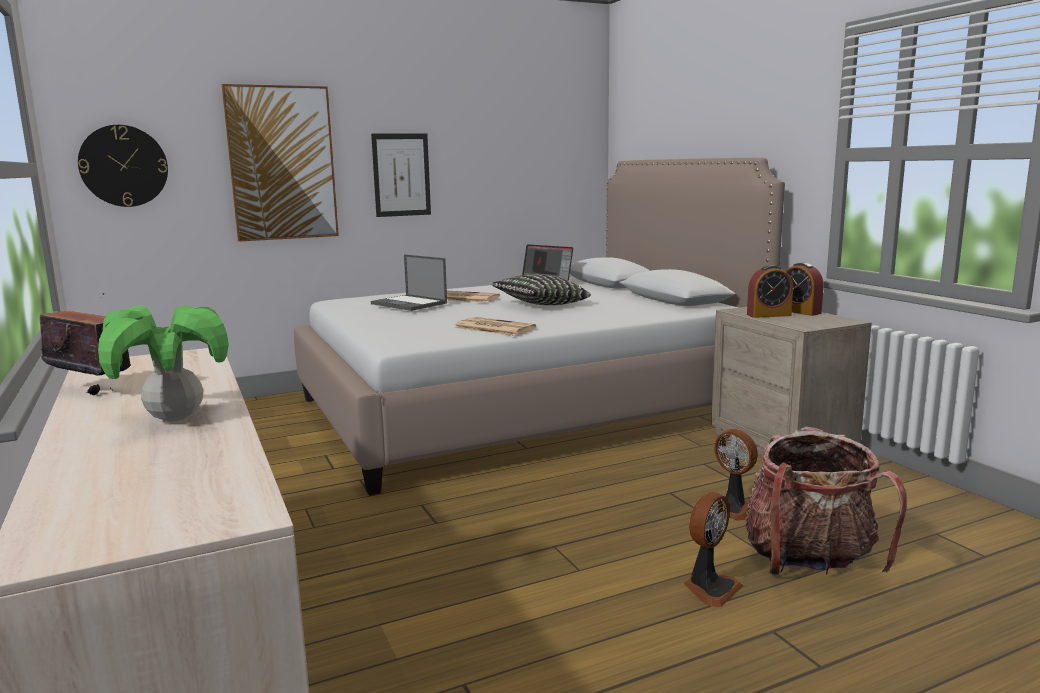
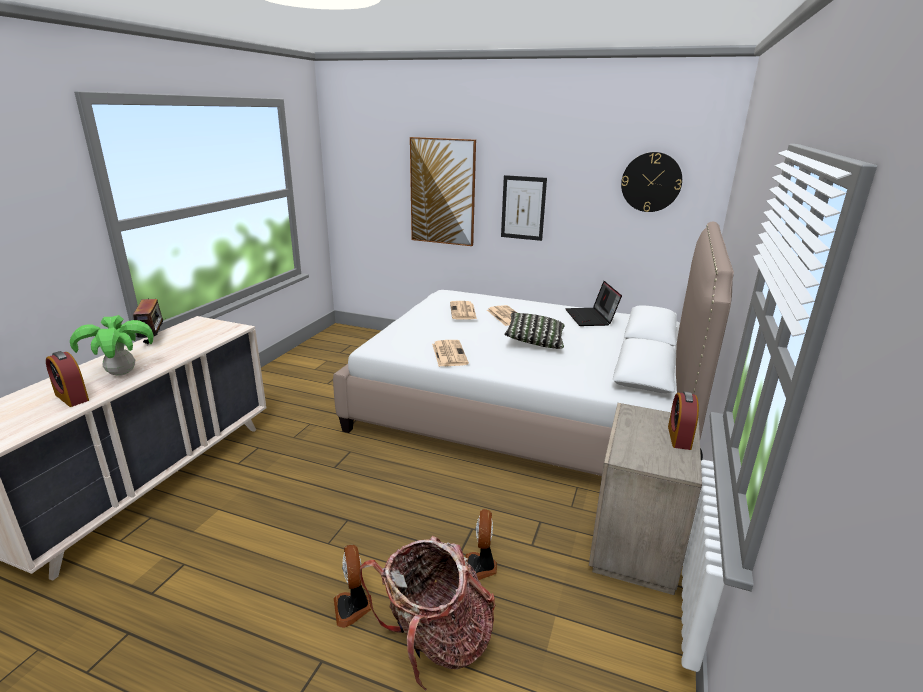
camera: 45 degrees right, 10 degrees up
wall clock [78,125,168,207] -> wall clock moved to [621,152,682,212]
laptop [371,254,447,311] -> newspaper [450,301,477,319]
fan [684,492,743,607] -> fan turned 75 degrees clockwise [334,545,372,628]
alarm clock [747,265,793,318] -> alarm clock moved to [46,351,89,407]

